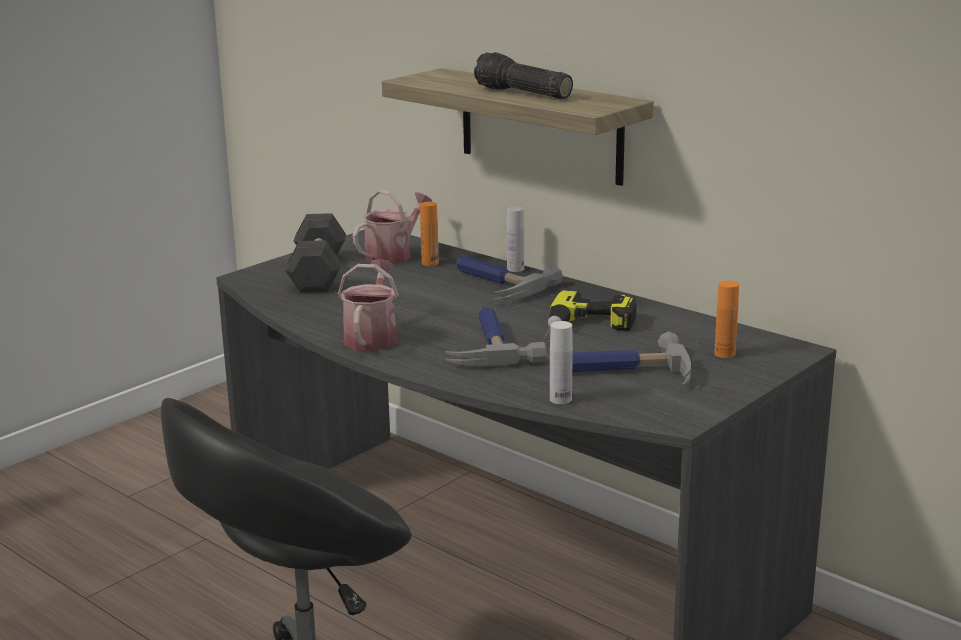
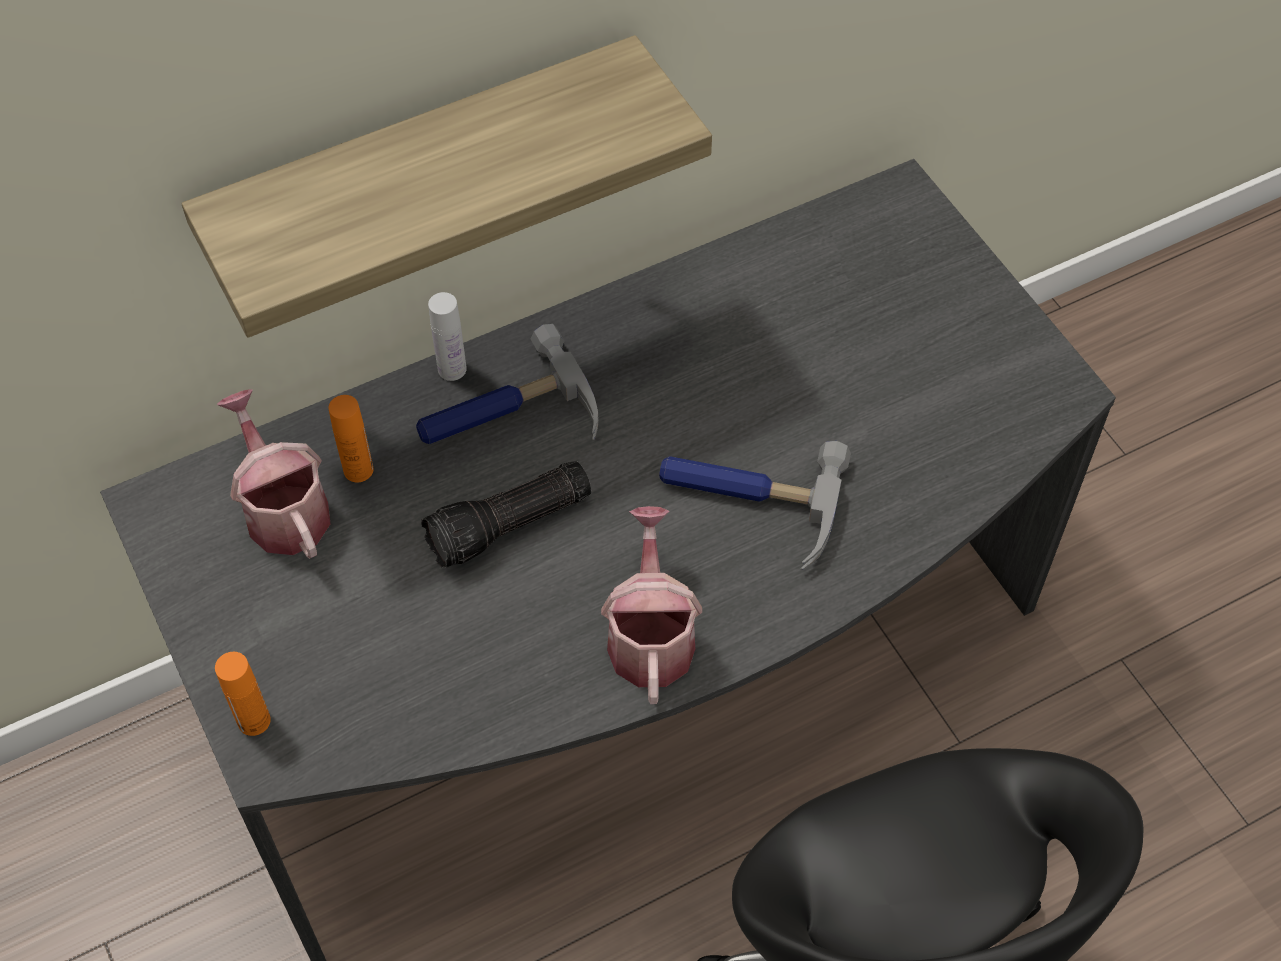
camera: 70 degrees left, 35 degrees up
grey dumbbell [285,213,346,292] -> none
watering can [338,259,399,351] -> watering can turned 60 degrees clockwise [601,506,702,704]
flashlight [474,52,573,99] -> flashlight moved to [421,461,592,568]
power drill [544,290,636,339] -> none
white bottle [550,321,573,404] -> none
hammer [572,331,691,386] -> none
orange bottle [714,281,739,358] -> orange bottle moved to [215,652,271,736]

